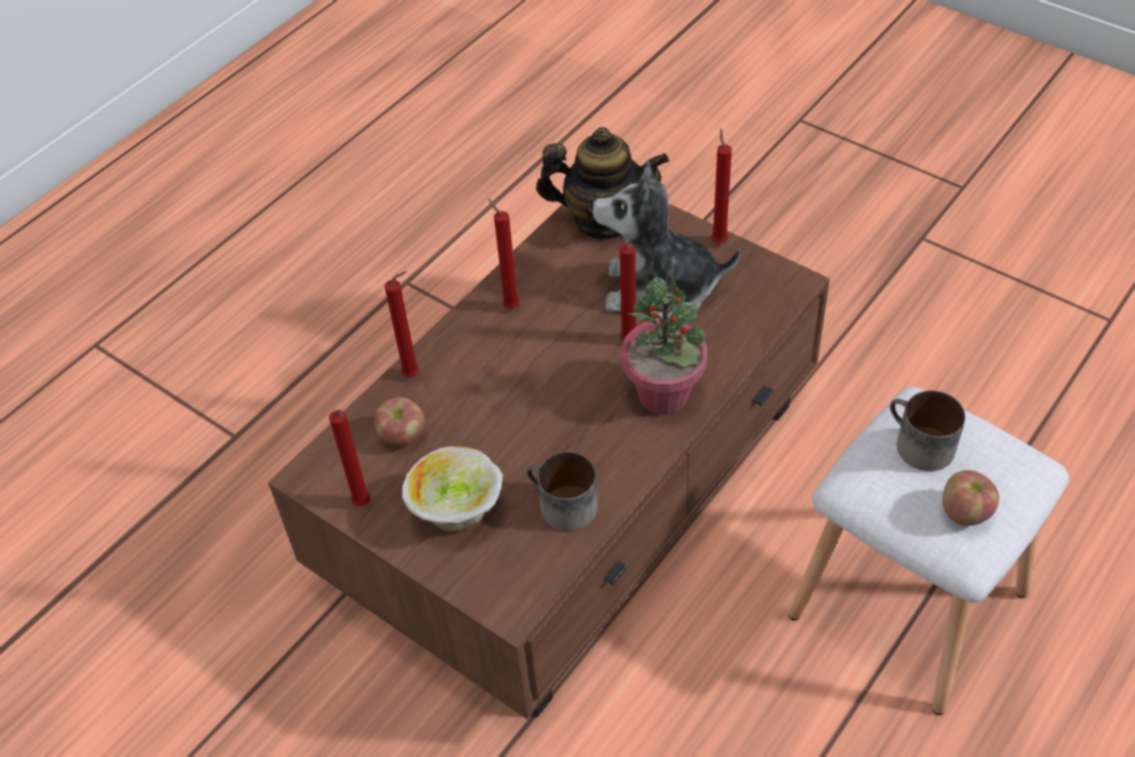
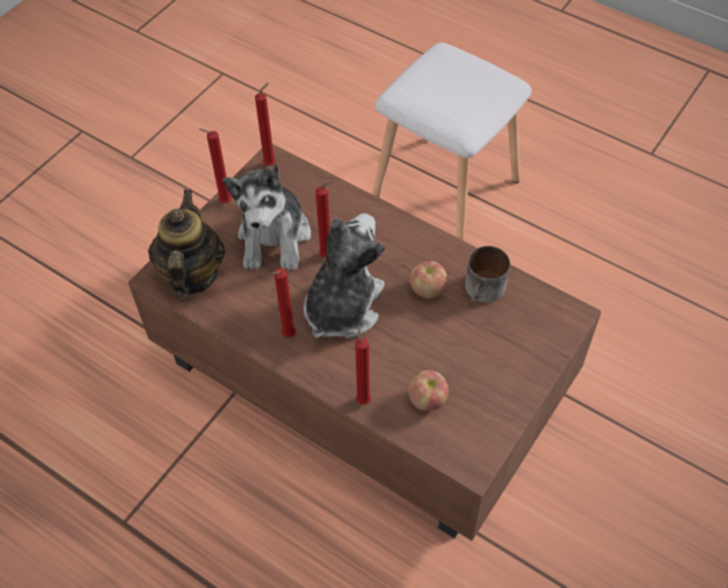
camera: 95 degrees left, 5 degrees up
red candle [329,410,371,506] -> red candle moved to [255,83,276,166]
bowl [402,446,503,531] -> none
potted plant [621,275,707,414] -> none
mug [890,391,965,471] -> none
apple [943,470,999,526] -> apple moved to [410,261,448,299]
none -> plush toy [303,213,385,338]

